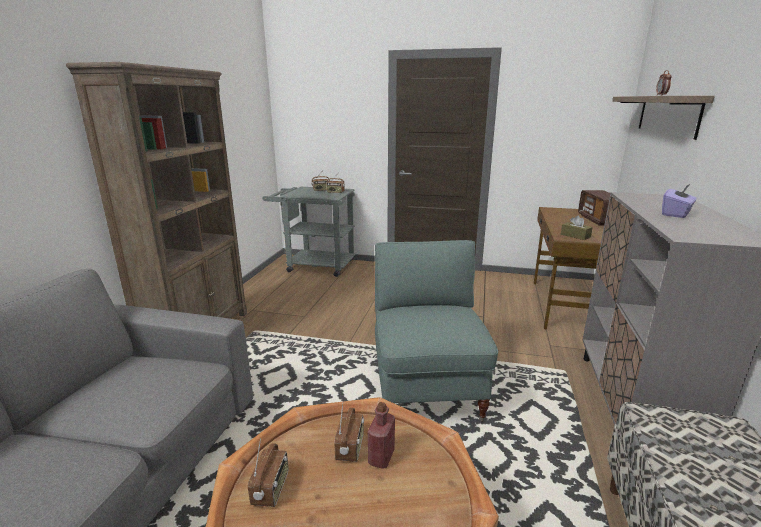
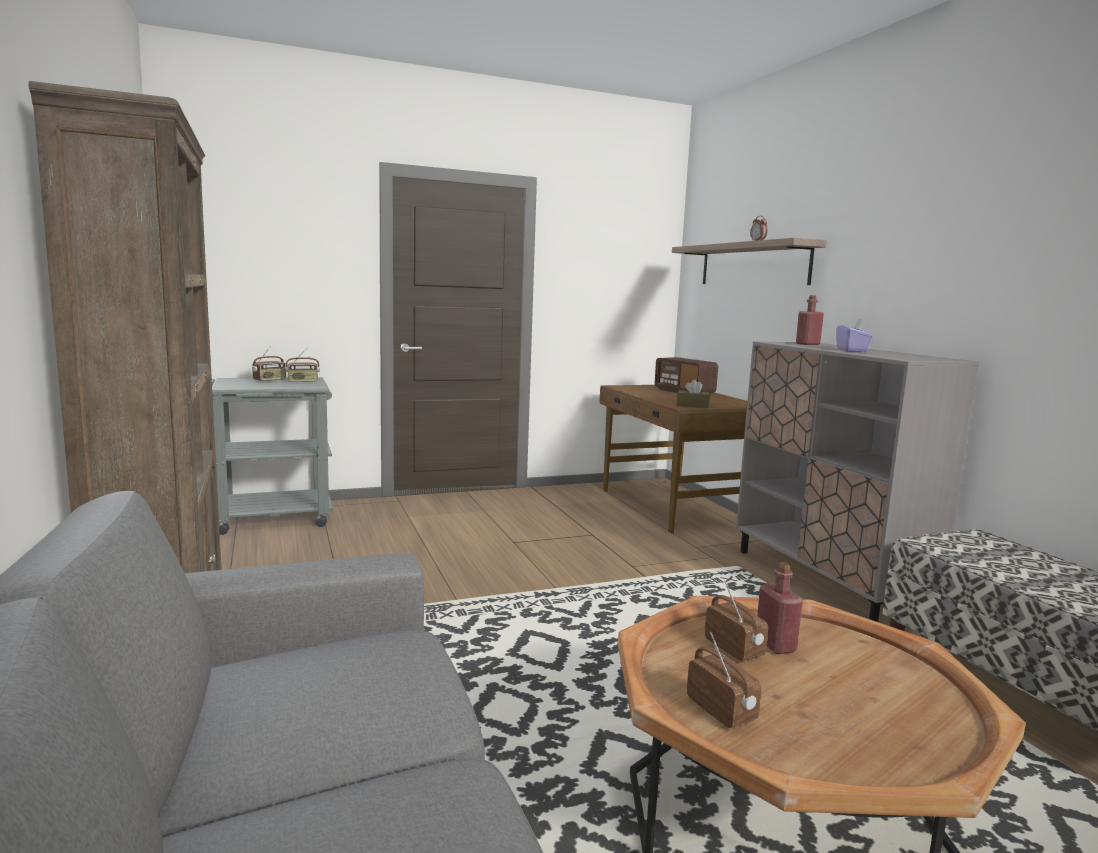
camera: 35 degrees left, 10 degrees down
grey armchair [375,240,498,422] -> none
none -> red bottle [796,295,824,345]

